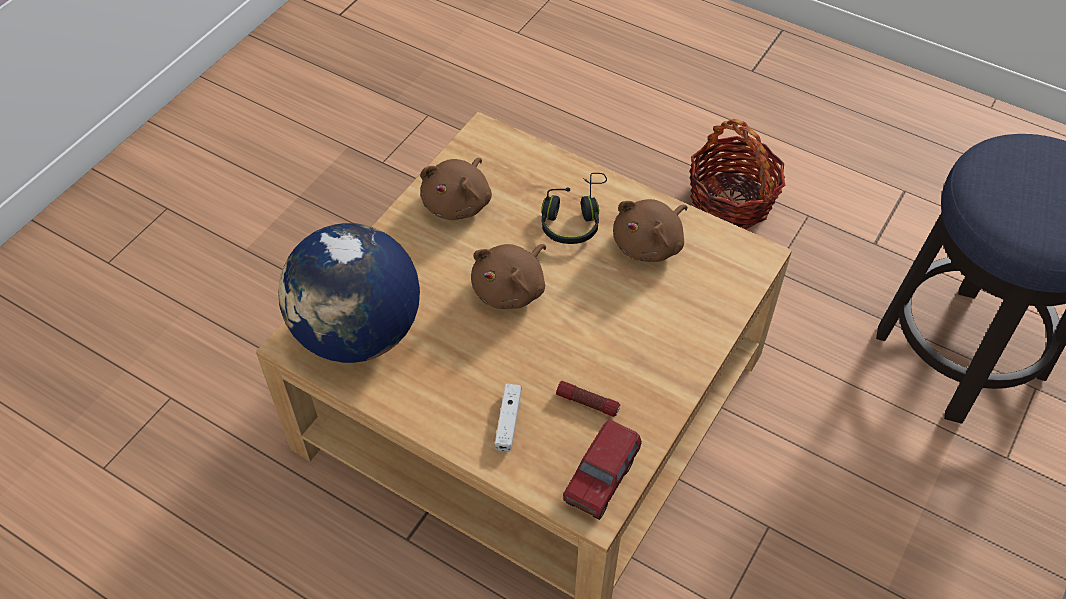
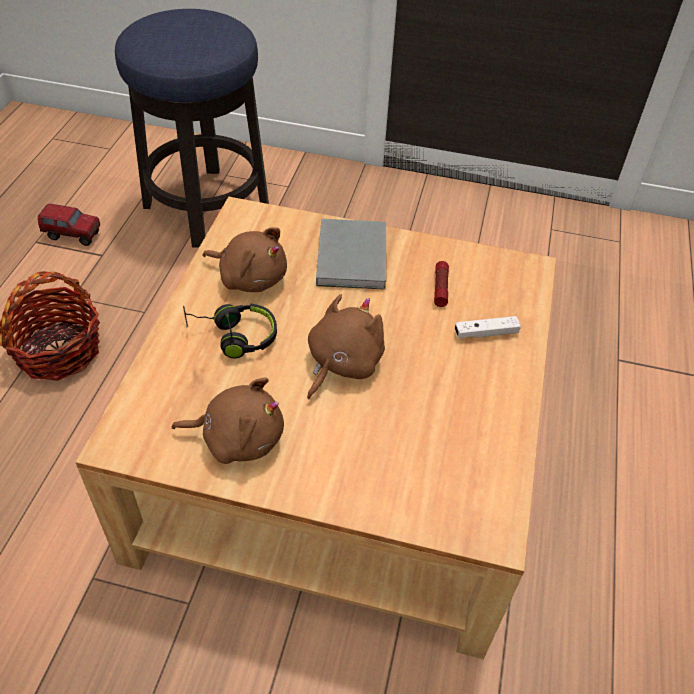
camera: 110 degrees left, 5 degrees down
globe [278,223,420,363] -> none
brown plush toy [471,244,546,309] -> brown plush toy turned 75 degrees counterclockwise [307,294,385,399]
toy truck [563,420,642,520] -> toy truck moved to [38,204,100,246]
none -> grey book [316,219,386,290]

